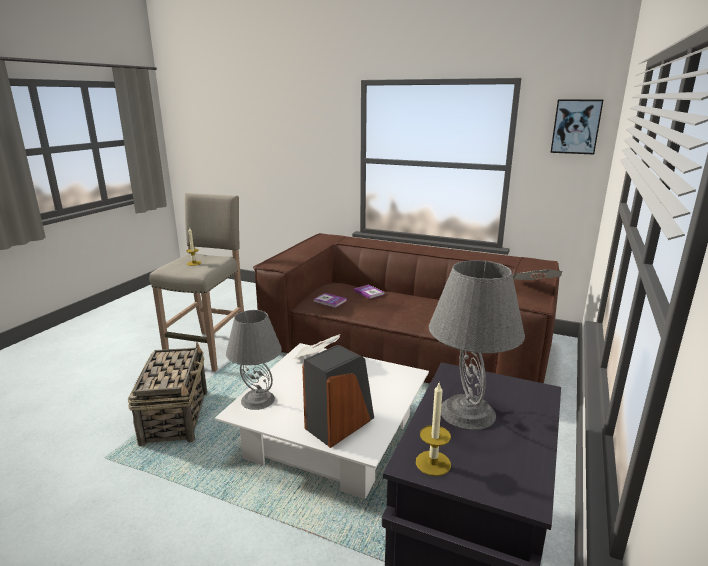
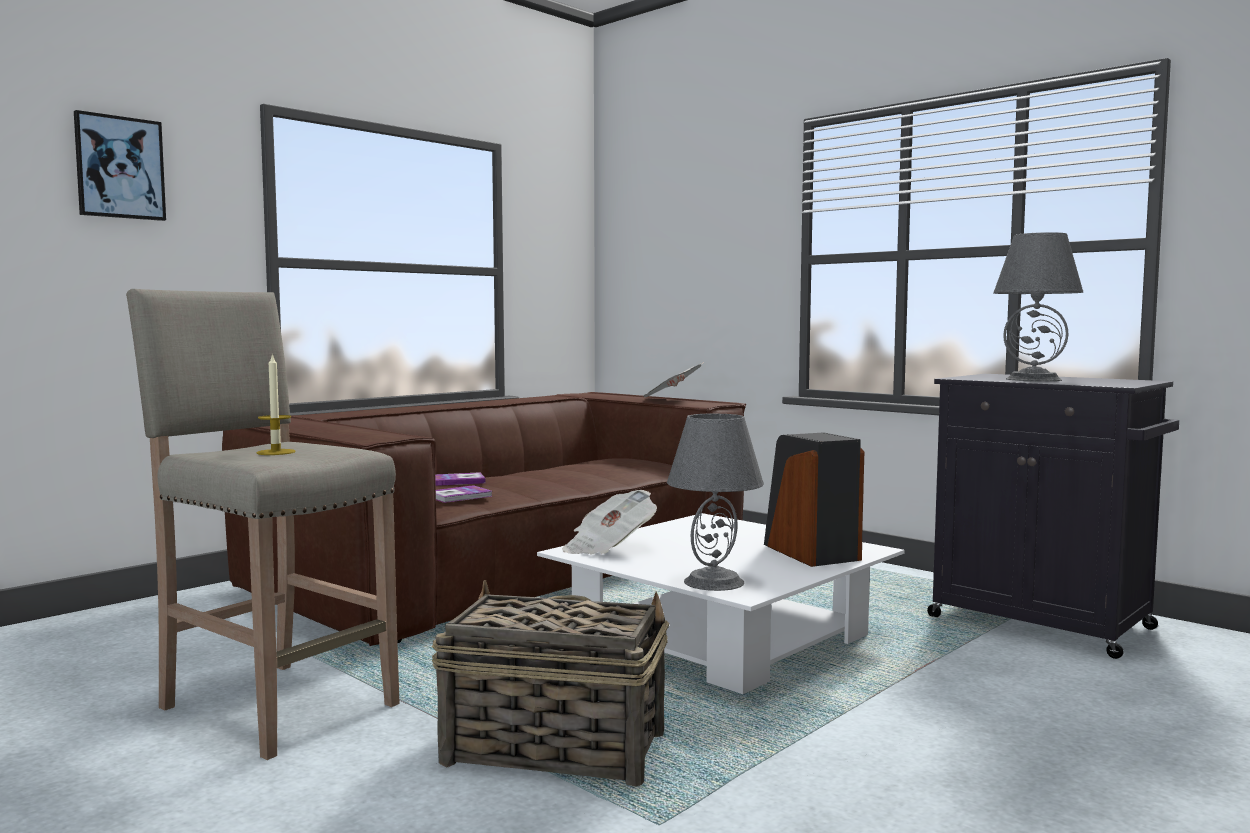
camera: 70 degrees left, 15 degrees down
candle [416,381,451,476] -> none
picture [550,99,603,155] -> picture moved to [74,110,166,221]

